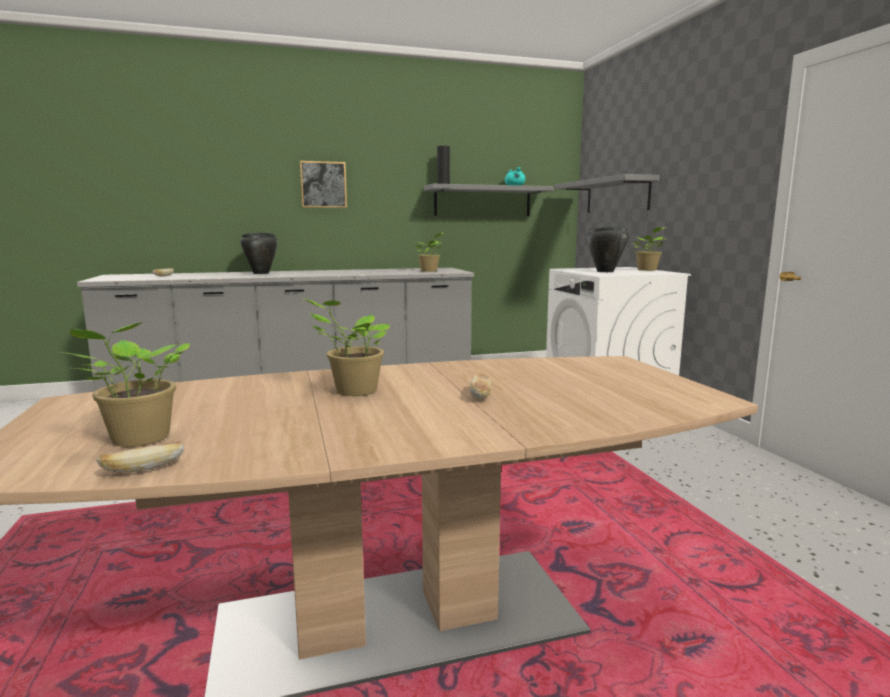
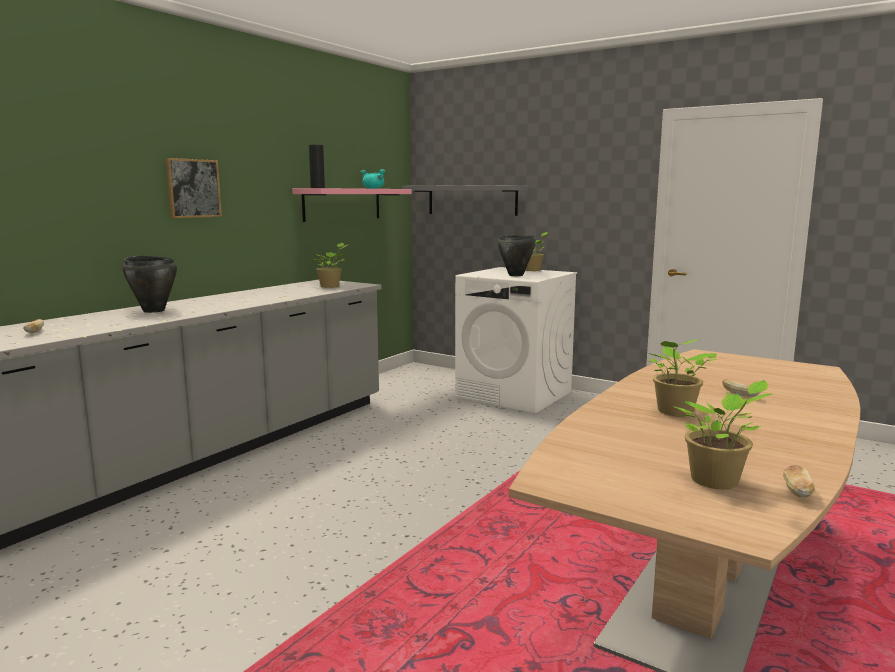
camera: 40 degrees left, 0 degrees up
grey shelf [424,184,554,216] -> pink shelf [292,188,412,222]

